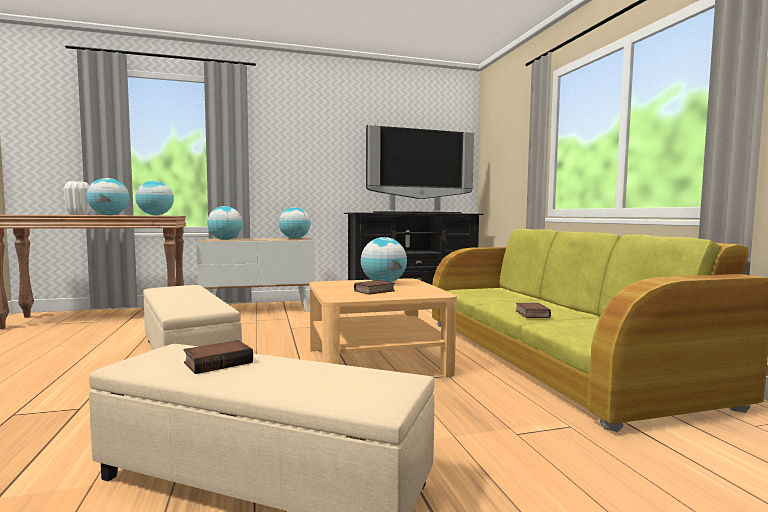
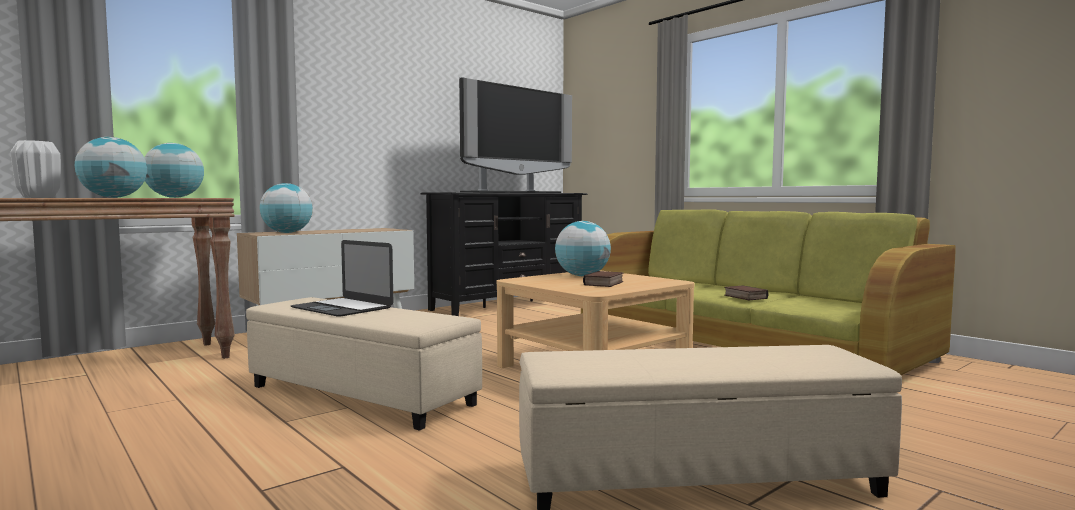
camera: 25 degrees left, 0 degrees up
book [184,340,253,374] -> none
globe [279,207,311,238] -> none
none -> laptop [291,240,393,317]

